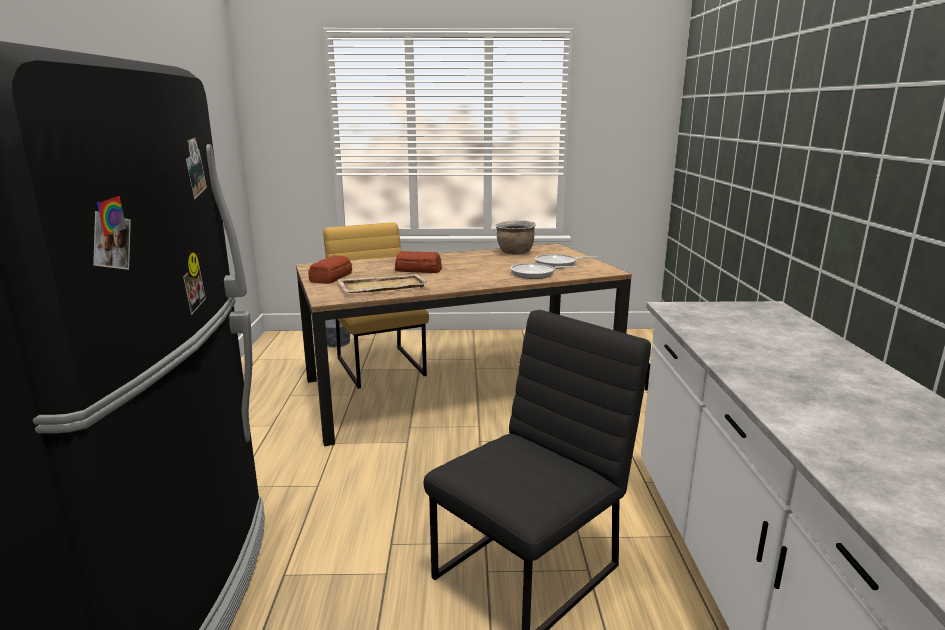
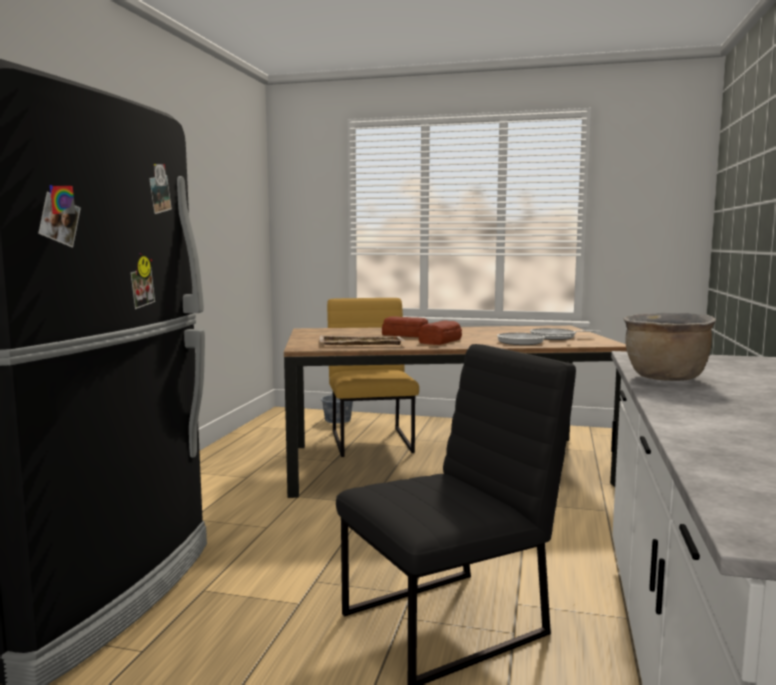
camera: 15 degrees right, 10 degrees down
bread [308,255,352,284] -> bread moved to [419,320,462,345]
brown cooking pot [495,221,536,254] -> brown cooking pot moved to [624,313,716,381]

